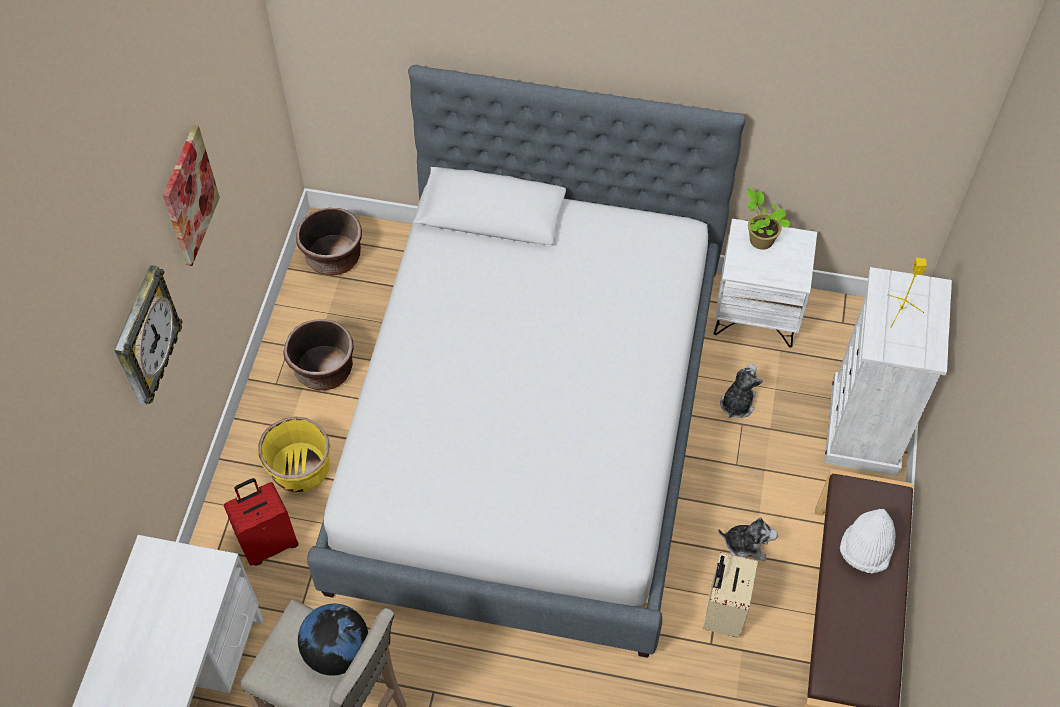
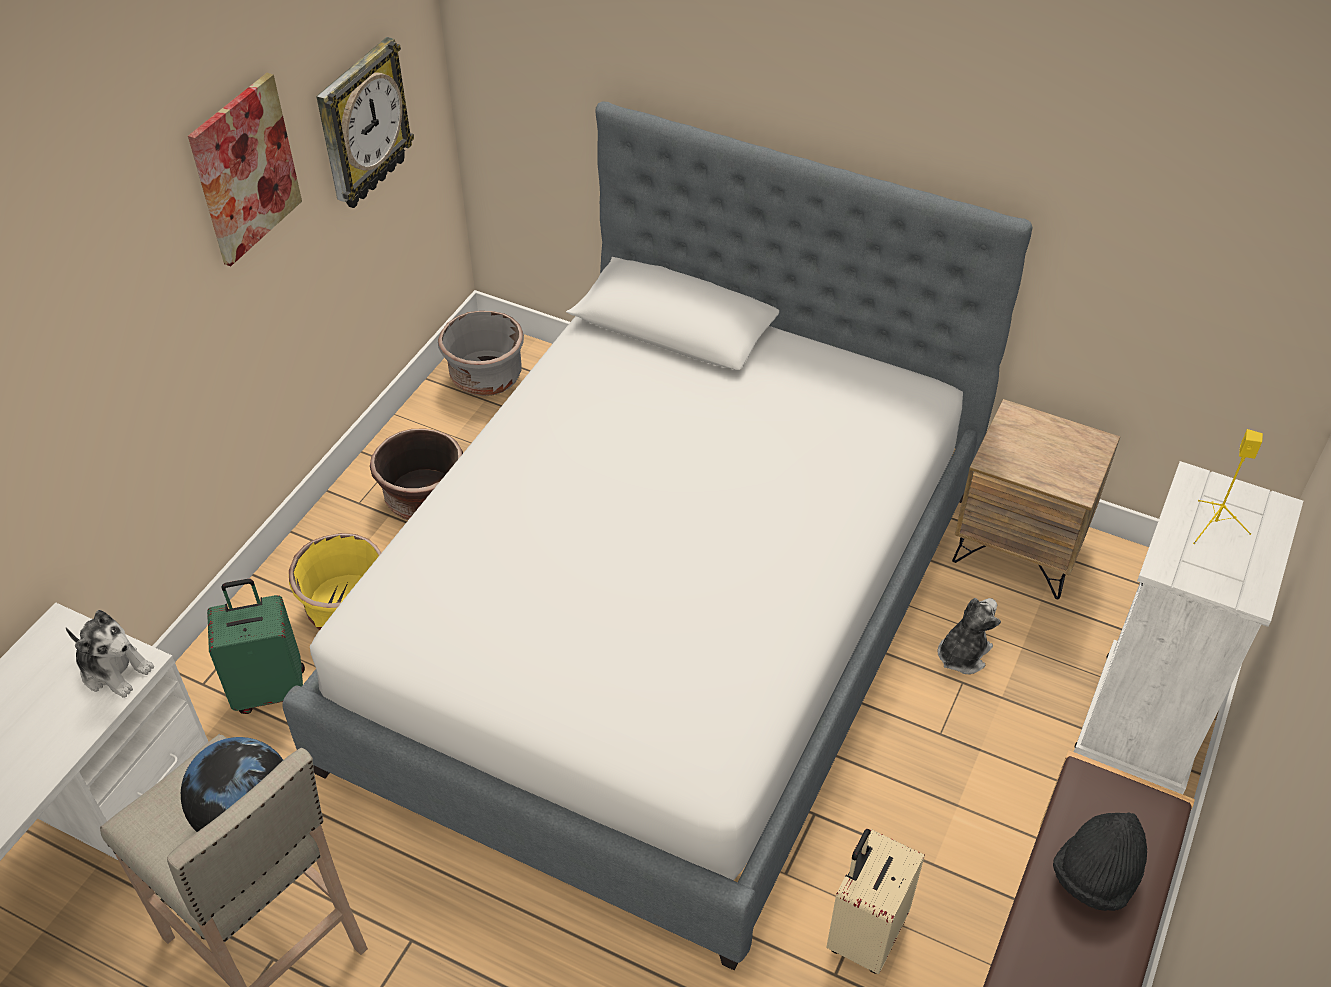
camera: 15 degrees right, 10 degrees down
wall clock [114,265,183,405] -> wall clock moved to [316,37,414,208]
red suitcase [224,478,299,566] -> green suitcase [207,579,305,714]
brown planter [296,208,362,276] -> grey planter [438,311,524,396]
white nightstand [714,219,817,348] -> brown nightstand [952,399,1120,599]
plush toy [718,517,778,561] -> plush toy moved to [66,610,154,698]
potted plant [747,188,791,250] -> none
white hat [840,509,896,573] -> black hat [1053,812,1147,911]

